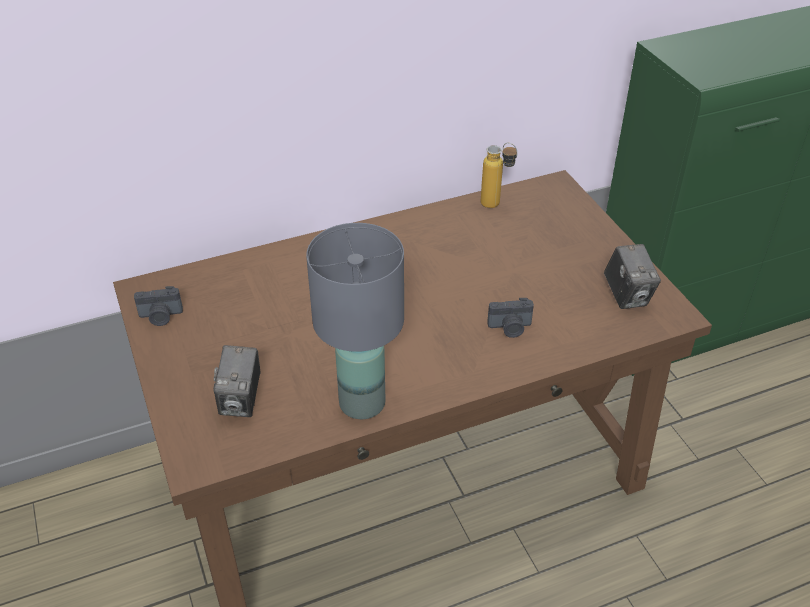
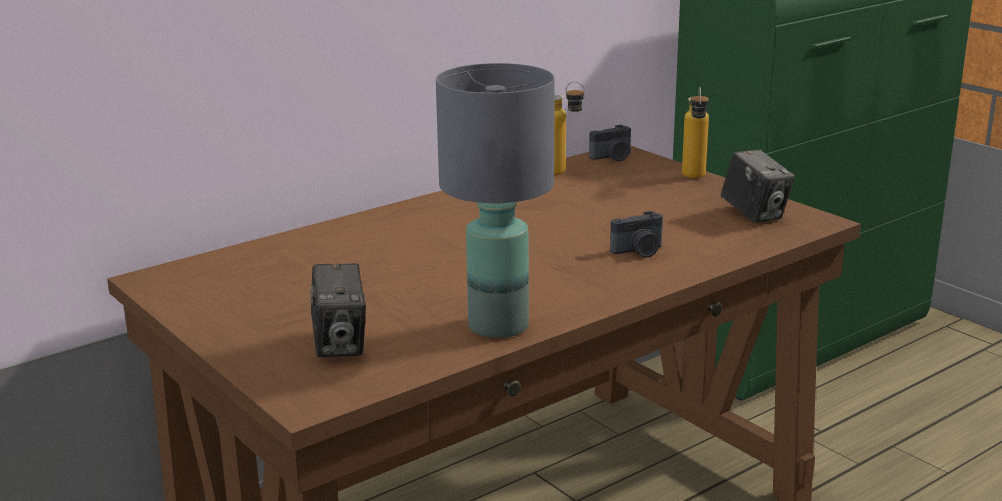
camera: 15 degrees left, 20 degrees down
camera [134,286,183,326] -> camera moved to [589,125,631,161]
none -> bottle [682,87,709,178]

